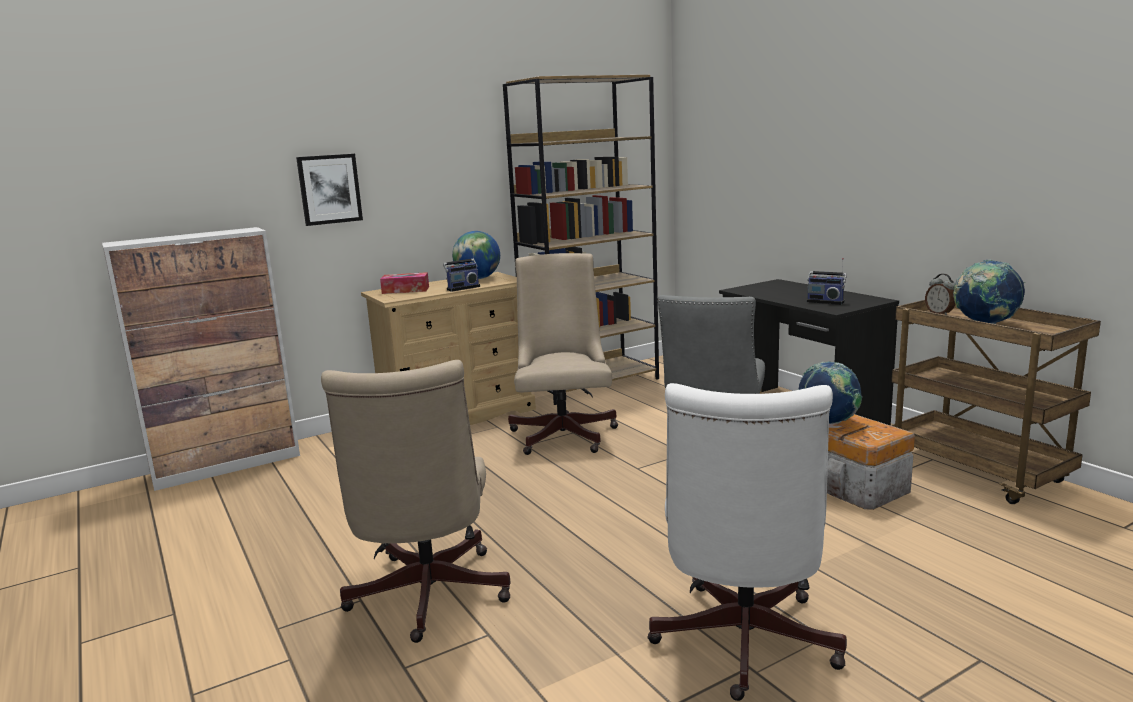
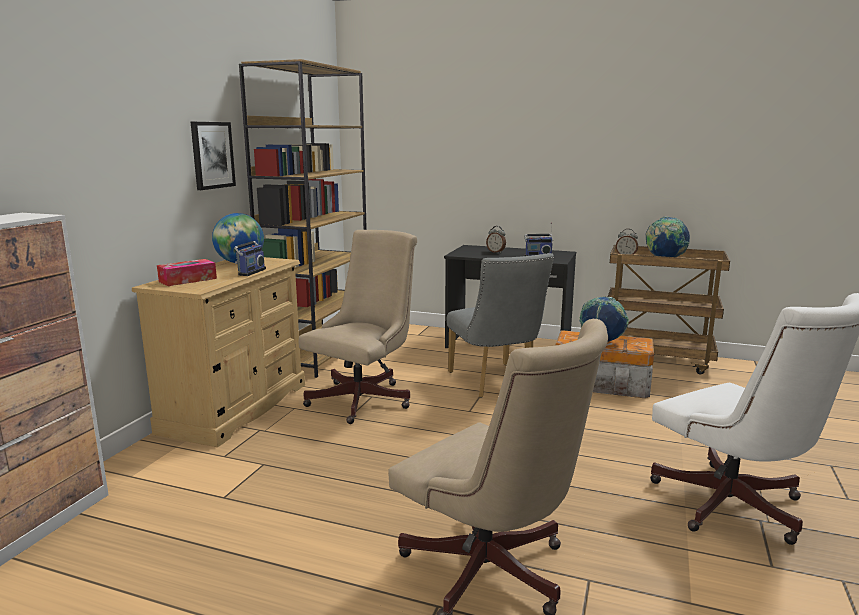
camera: 40 degrees left, 0 degrees up
picture [296,154,363,226] -> picture moved to [191,122,236,190]
beige office chair [508,253,618,455] -> beige office chair turned 75 degrees clockwise [299,230,417,424]
none -> alarm clock [486,226,506,253]

